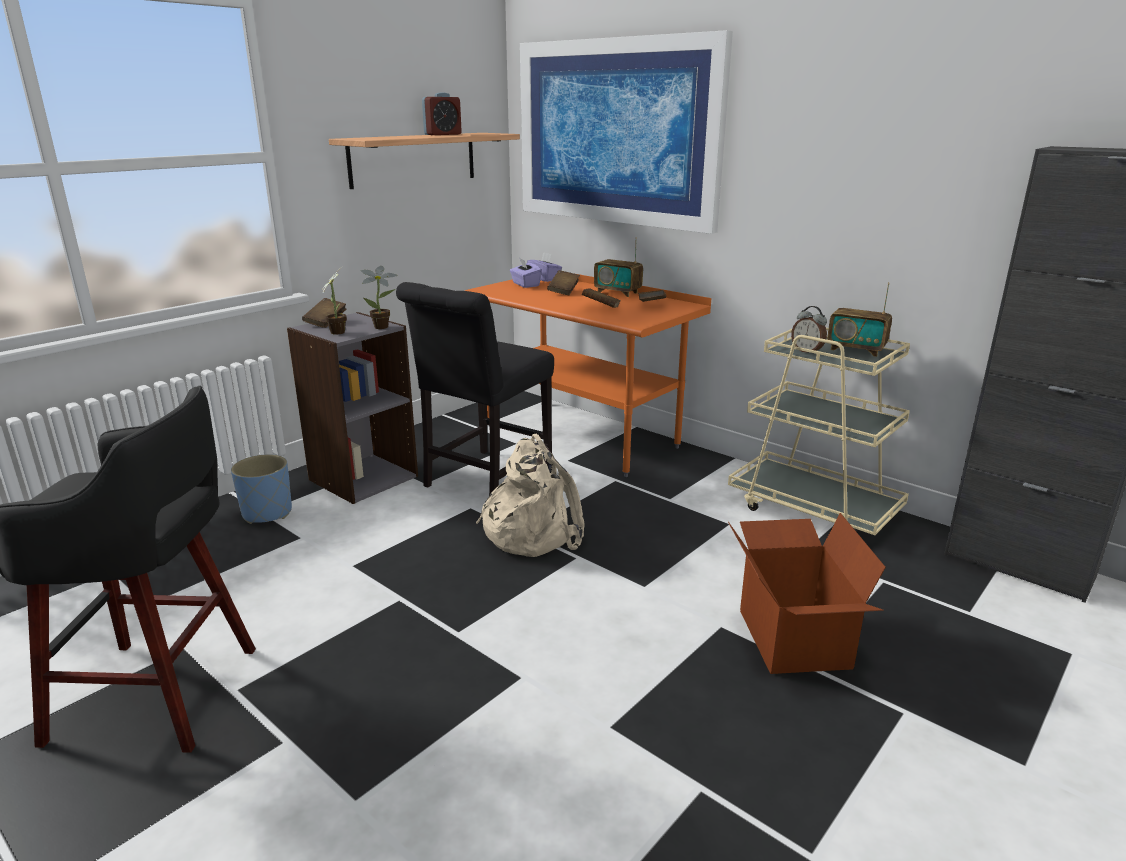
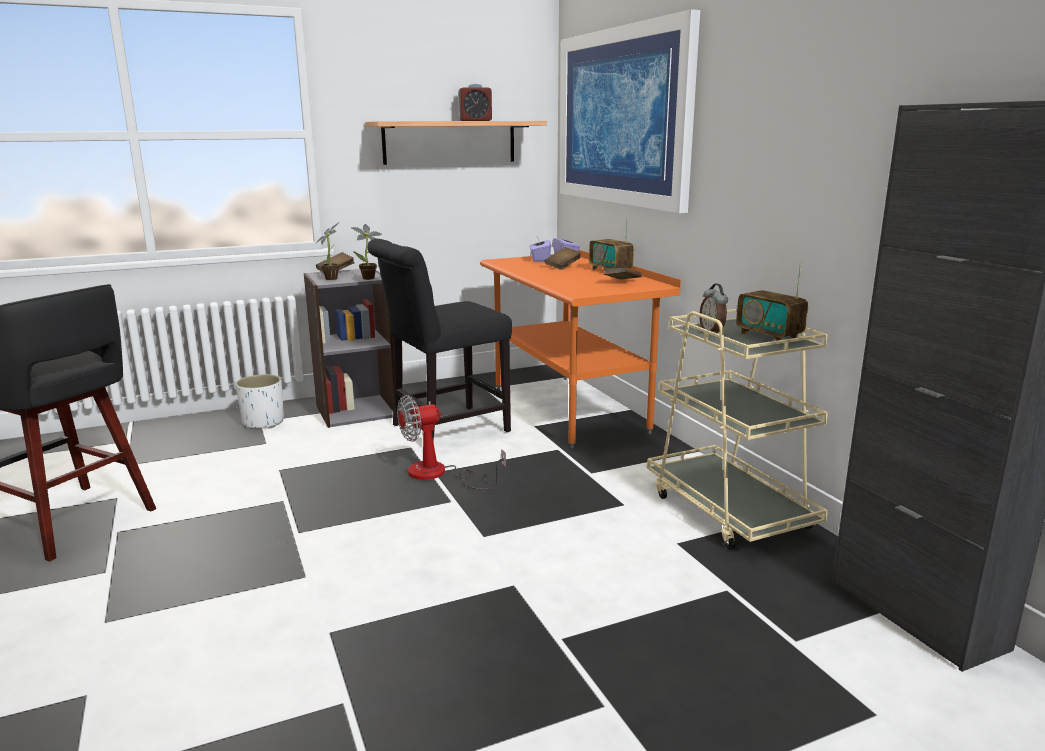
camera: 25 degrees right, 5 degrees down
blue planter [231,454,292,524] -> white planter [235,374,284,429]
beige backpack [476,434,584,557] -> fan [397,395,506,490]
brown book [582,288,621,308] -> none
cardboard box [728,513,886,674] -> none

